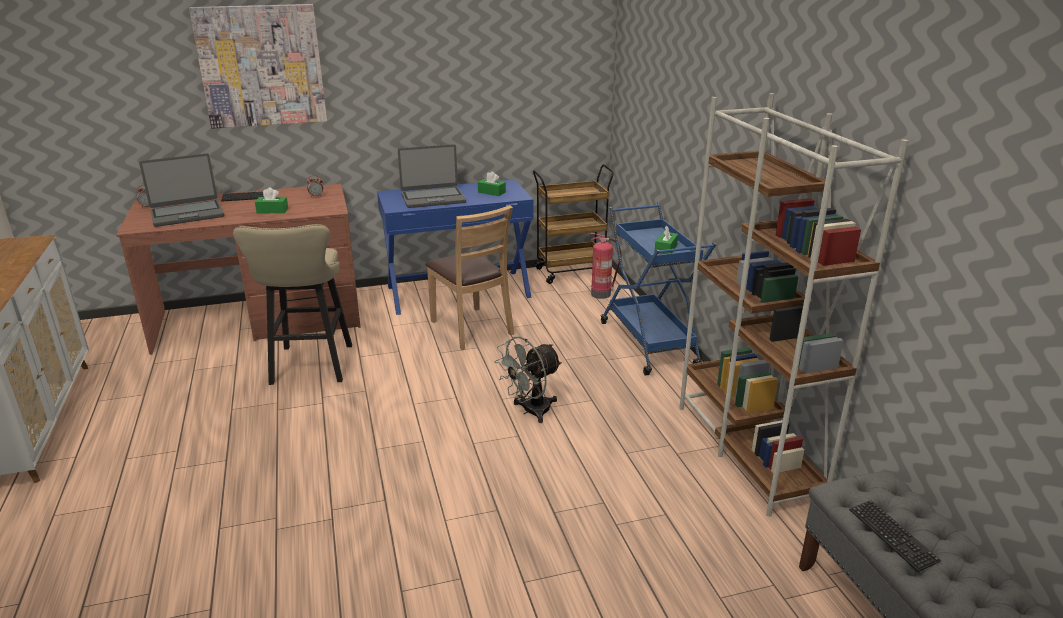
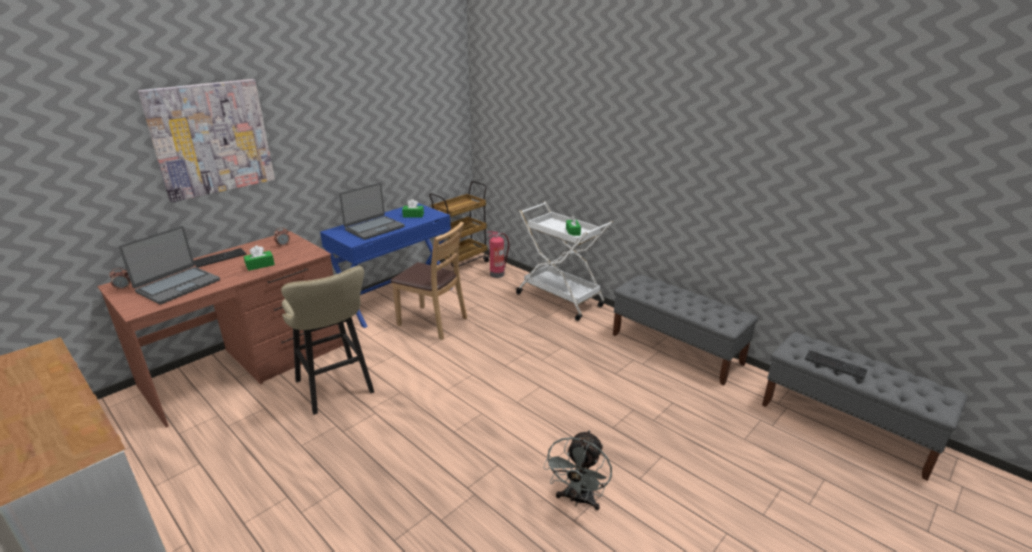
camera: 30 degrees left, 0 degrees up
grey fan [495,336,562,423] -> grey fan moved to [543,430,612,510]
blue cart [601,202,717,376] -> white cart [515,201,613,321]
brown bookcase [680,93,908,516] -> grey bench [613,275,758,385]

